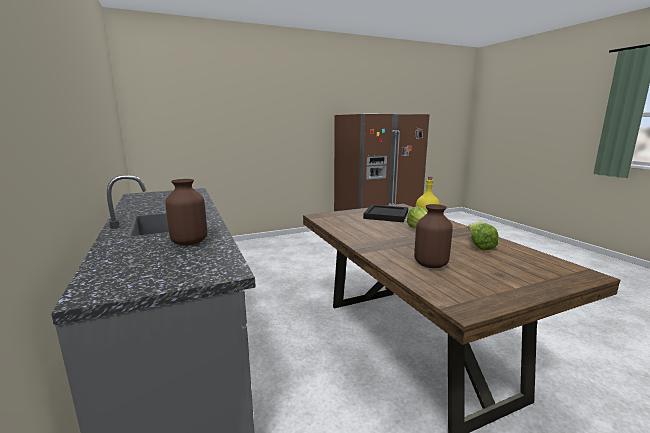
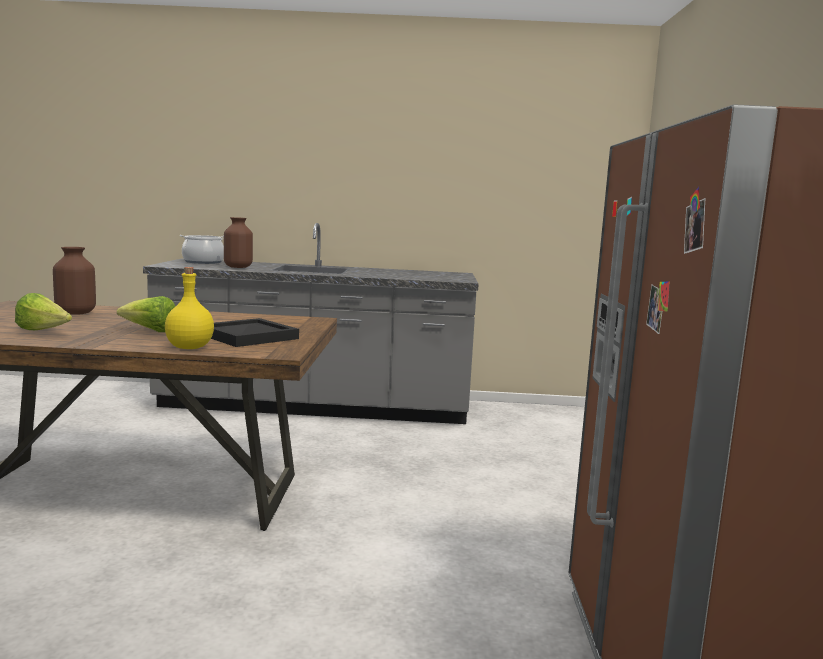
camera: 115 degrees right, 5 degrees down
none -> cooking pot [179,235,224,264]

